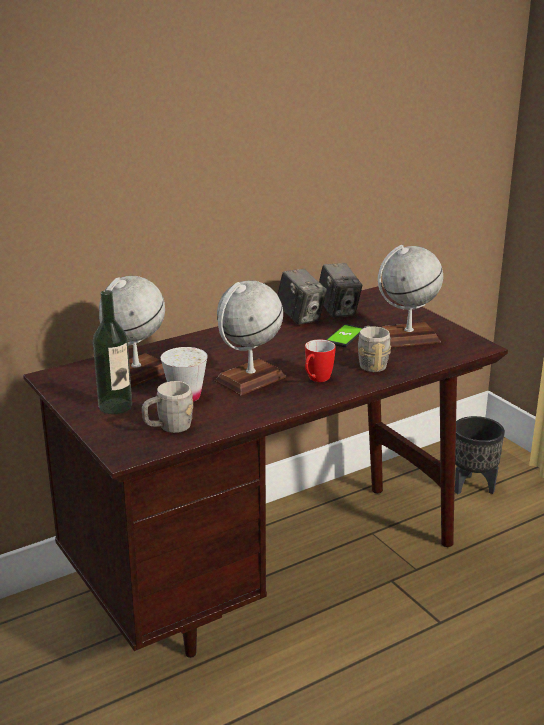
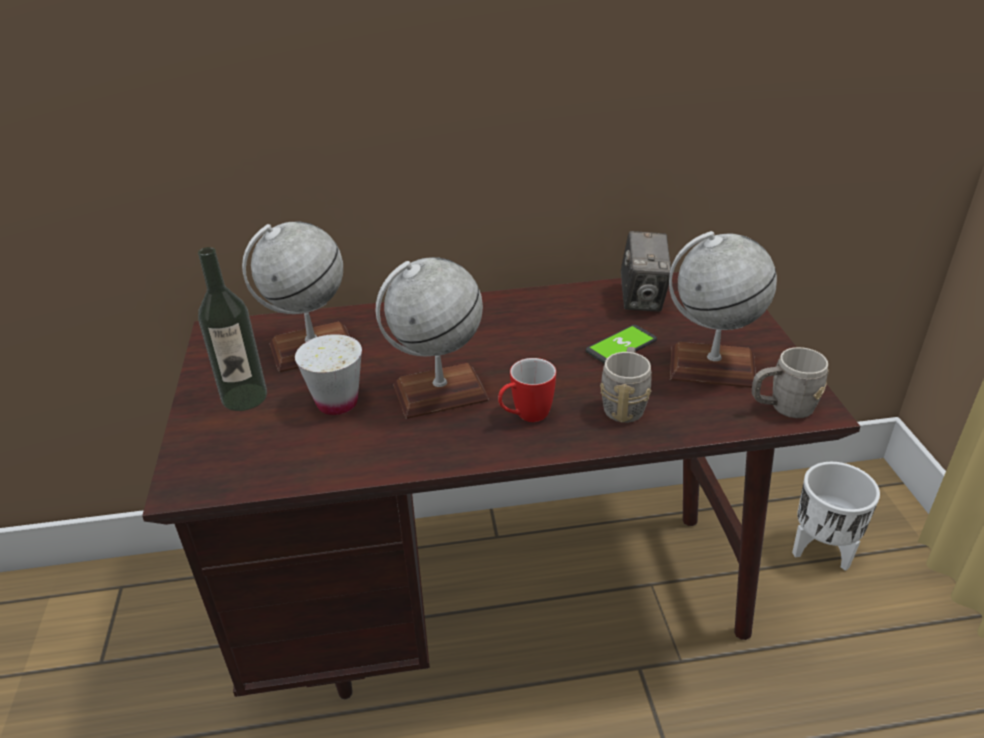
camera: 25 degrees right, 10 degrees up
grey mug [142,381,193,433] -> grey mug moved to [752,347,829,418]
camera [278,269,327,324] -> none
black planter [455,416,505,494] -> white planter [792,462,880,571]

